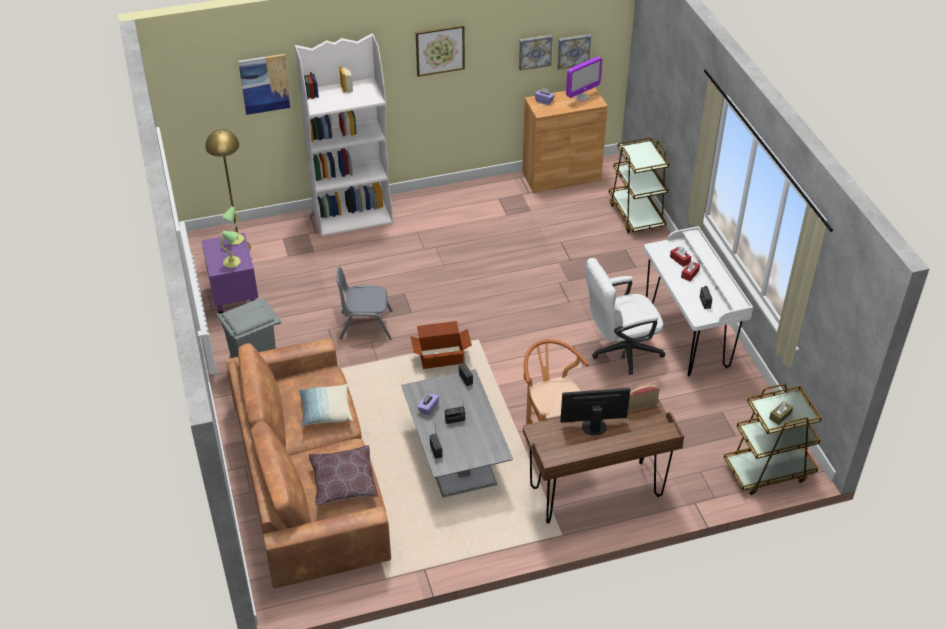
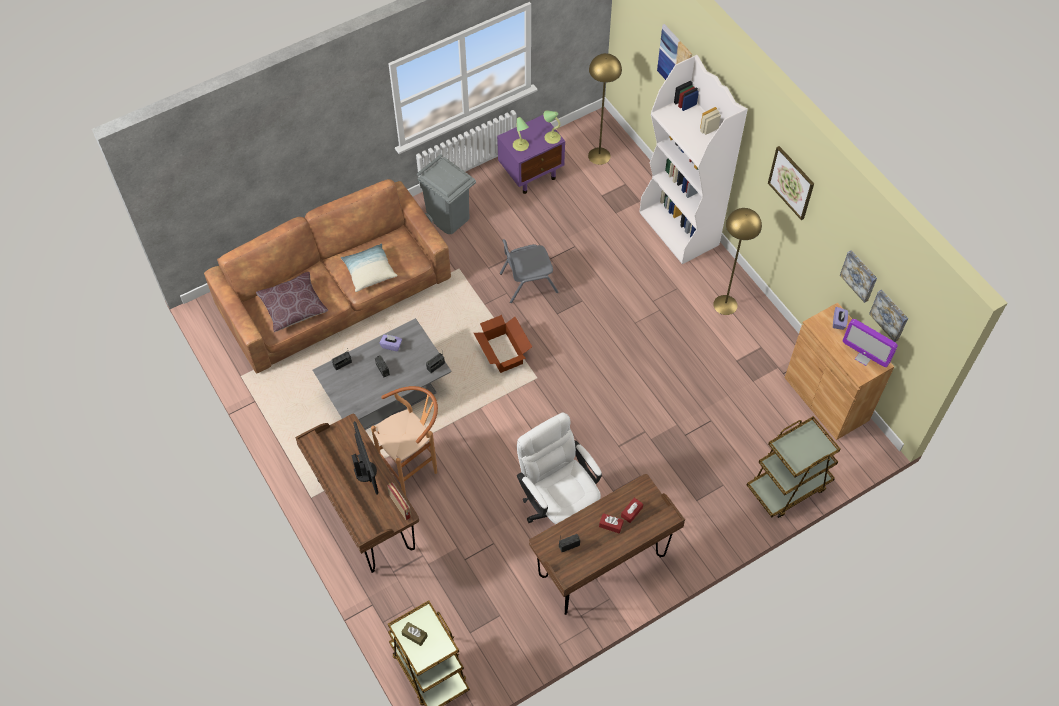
camera: 75 degrees right, 15 degrees up
grey chair [336,266,392,339] -> grey chair turned 90 degrees counterclockwise [500,239,558,303]
white desk [644,226,753,377] -> brown desk [529,474,685,615]
none -> yellow floor lamp [713,208,762,315]

